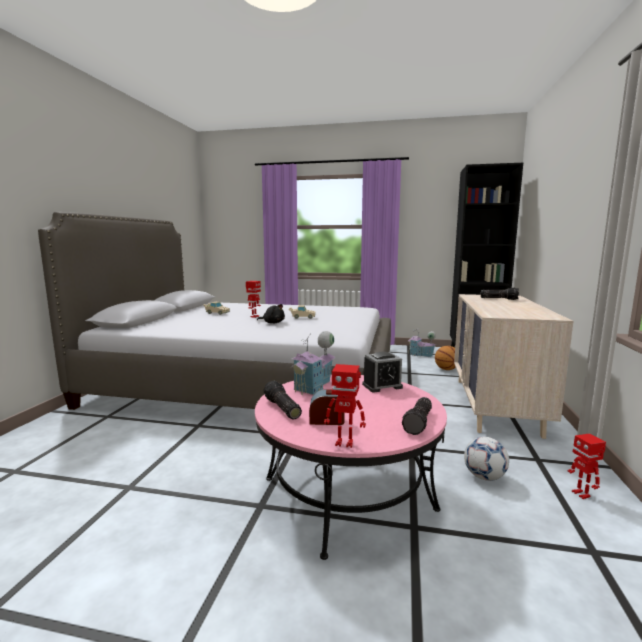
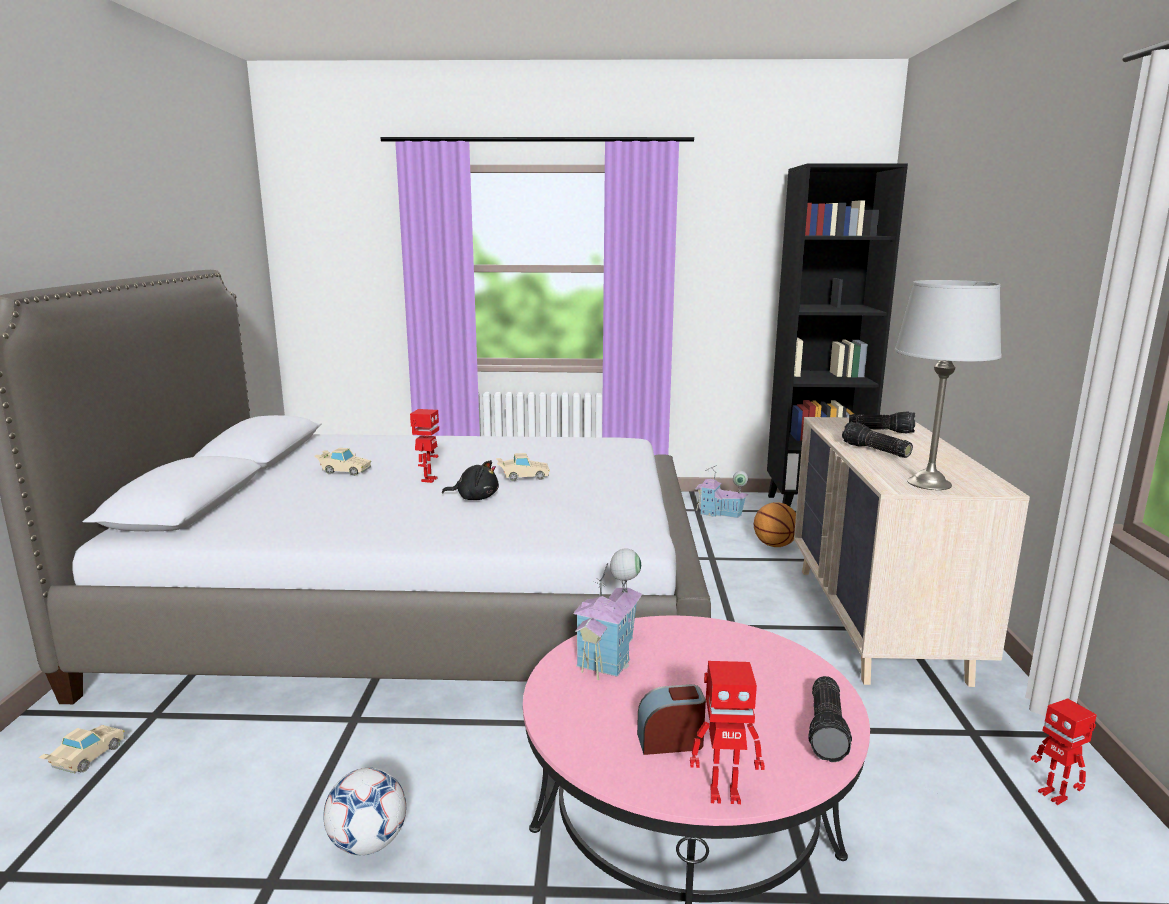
camera: 10 degrees left, 5 degrees up
flashlight [264,381,302,420] -> flashlight moved to [842,422,913,458]
alarm clock [362,352,403,392] -> none
football [464,437,509,481] -> football moved to [323,768,406,855]
none -> beige toy car [38,725,125,773]
none -> grey table lamp [895,280,1002,490]

